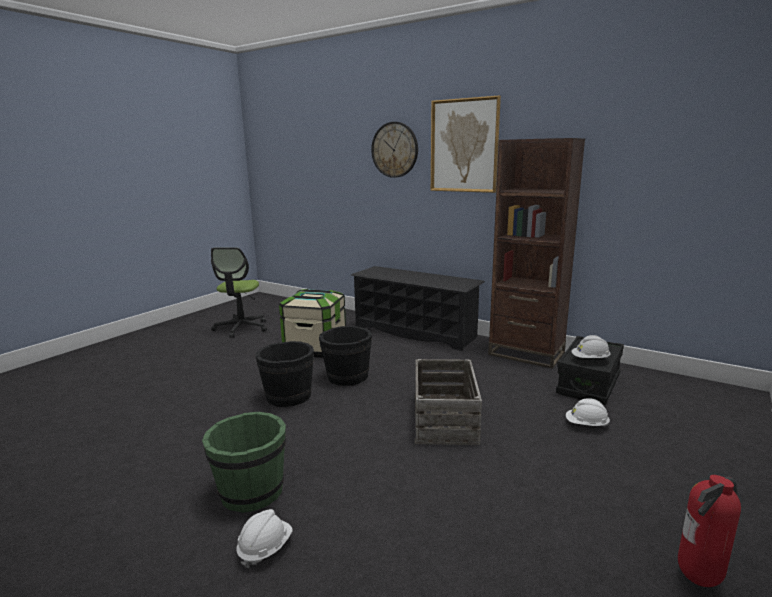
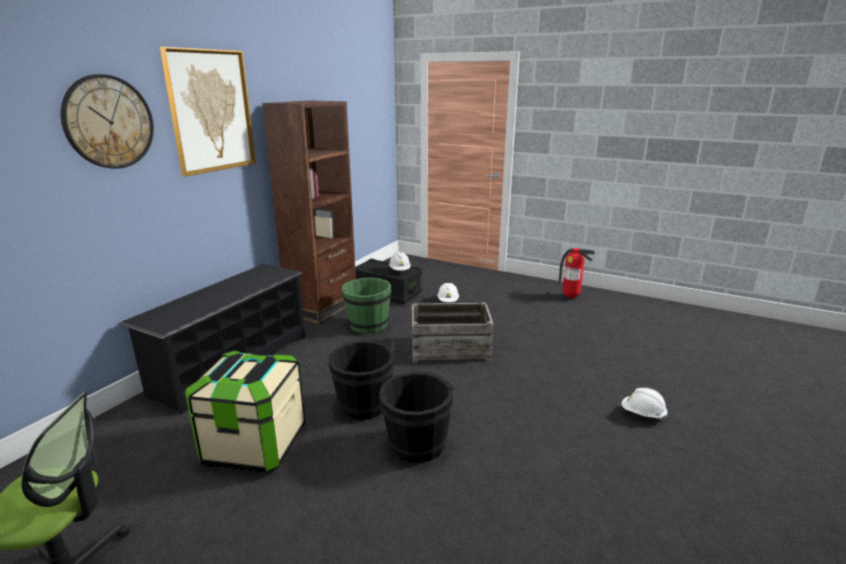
camera: 95 degrees left, 5 degrees up
green bucket [202,412,286,513] -> green bucket moved to [342,277,391,334]

